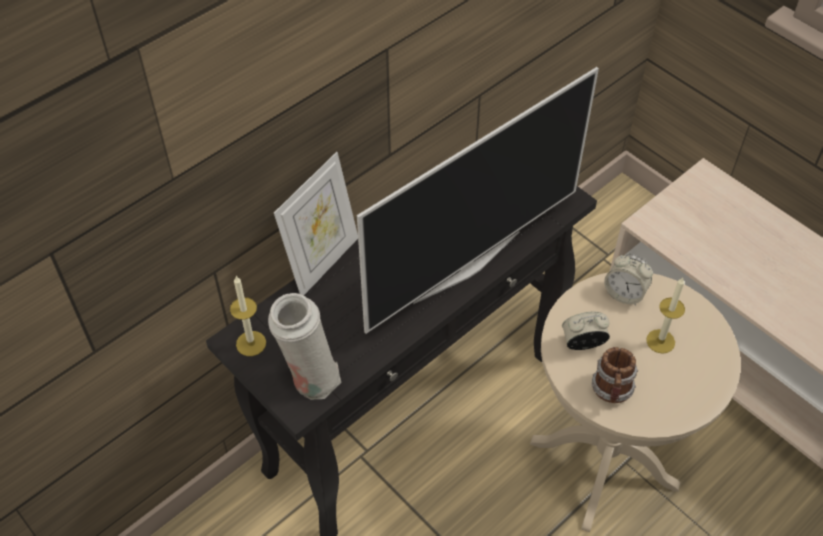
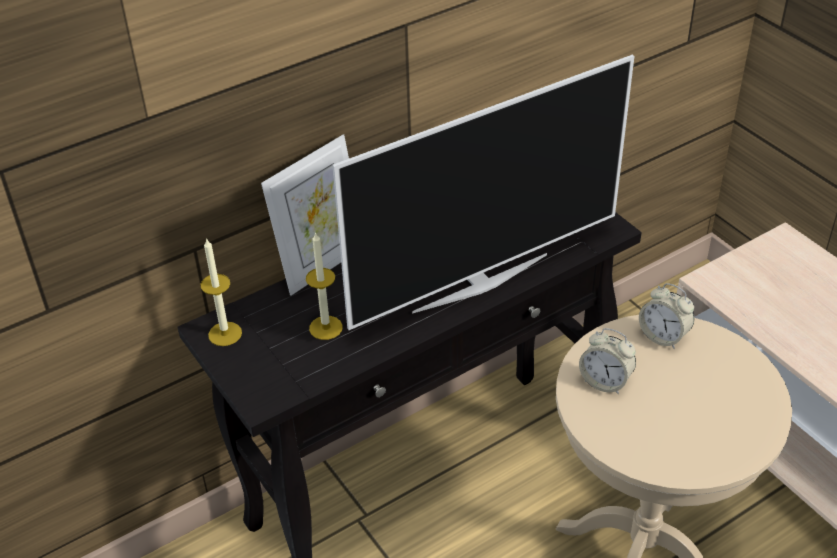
camera: 10 degrees right, 10 degrees down
white vase [268,293,341,399] -> none
alarm clock [562,312,610,350] -> alarm clock turned 150 degrees counterclockwise [579,328,636,394]
mug [592,347,638,403] -> none
candle [646,278,685,354] -> candle moved to [306,232,343,340]

